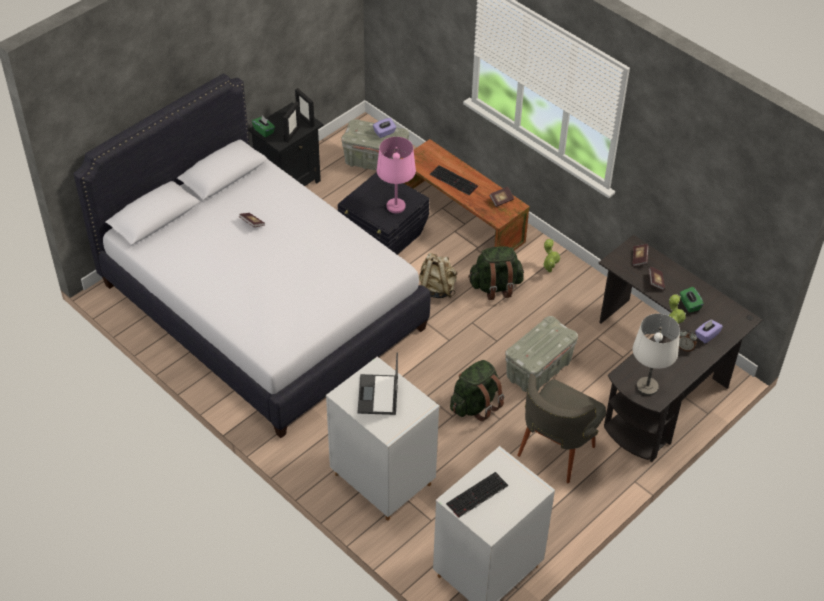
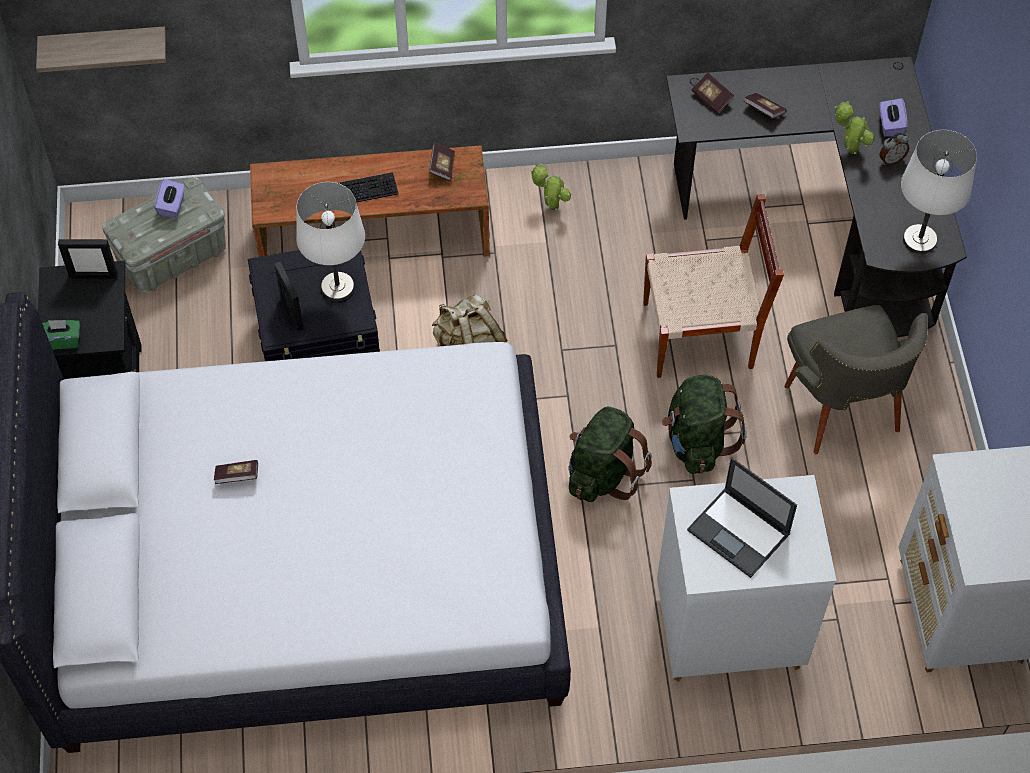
camera: 50 degrees left, 10 degrees up
picture frame [283,102,300,143] -> picture frame moved to [274,262,304,332]
pink table lamp [377,137,416,213] -> white table lamp [296,182,365,301]
keyboard [446,472,508,518] -> none
green backpack [468,246,524,300] -> green backpack moved to [568,406,652,502]
grey storage box [505,316,578,392] -> chair [643,194,784,378]
green tissue box [680,287,704,313] -> none
none -> shelf [36,27,166,73]

